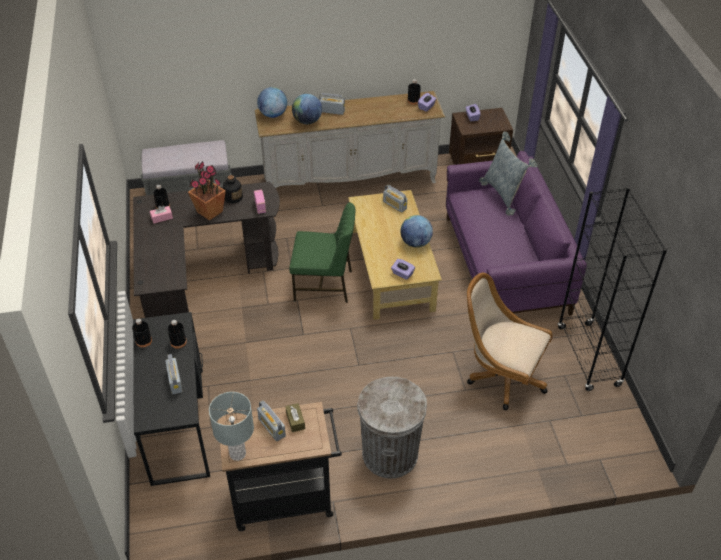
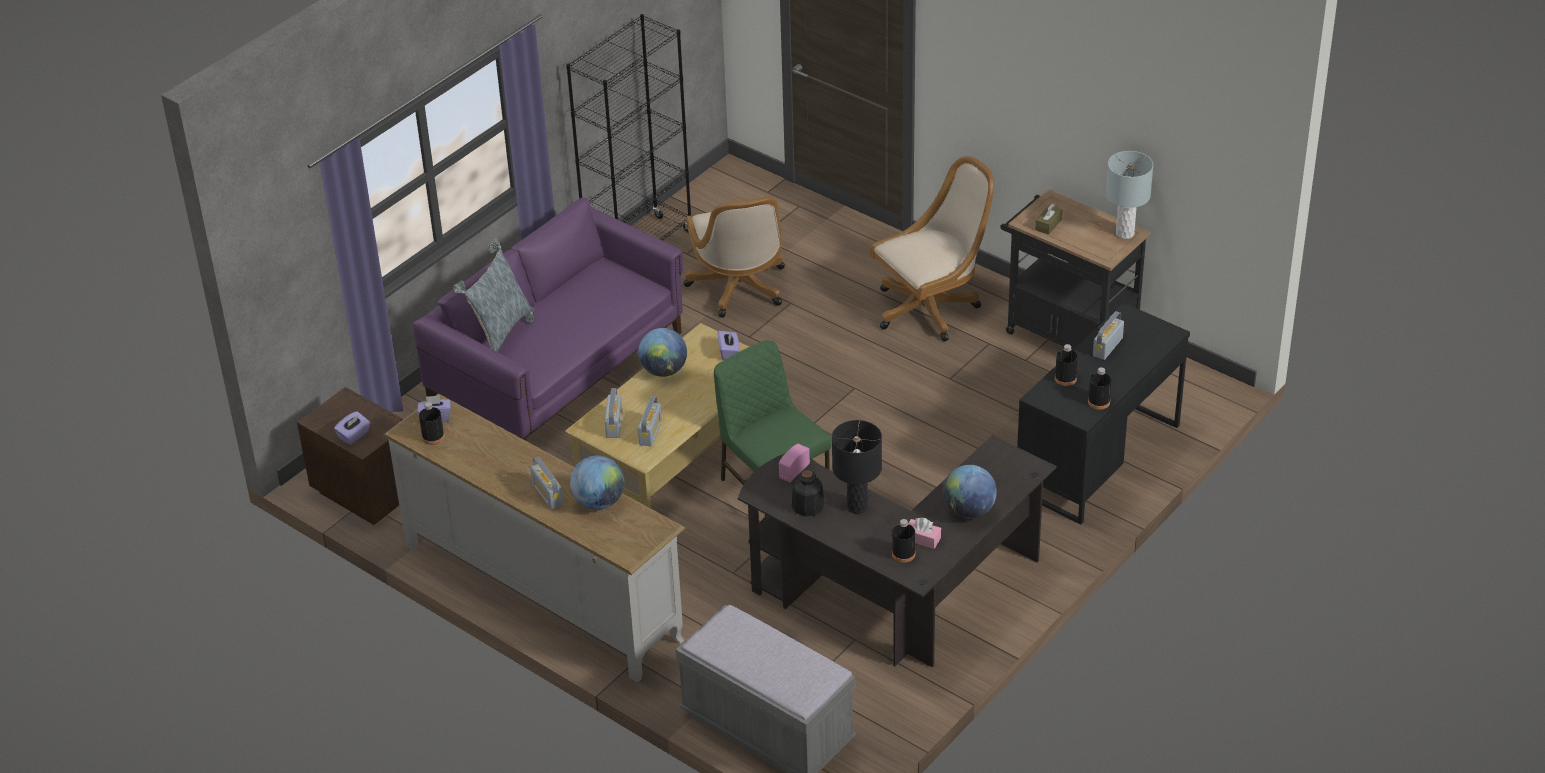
camera: 130 degrees left, 5 degrees down
potted plant [188,161,226,220] -> black table lamp [832,420,882,514]
globe [257,87,287,118] -> globe moved to [943,465,997,518]
radio [257,400,286,441] -> radio moved to [638,396,662,446]
grey trash can [357,377,427,478] -> office chair [870,156,994,341]

